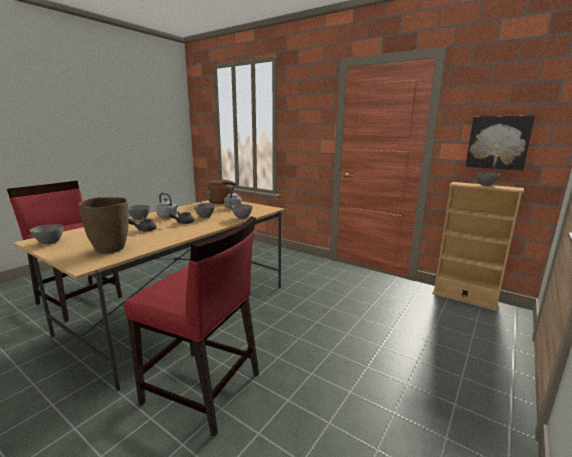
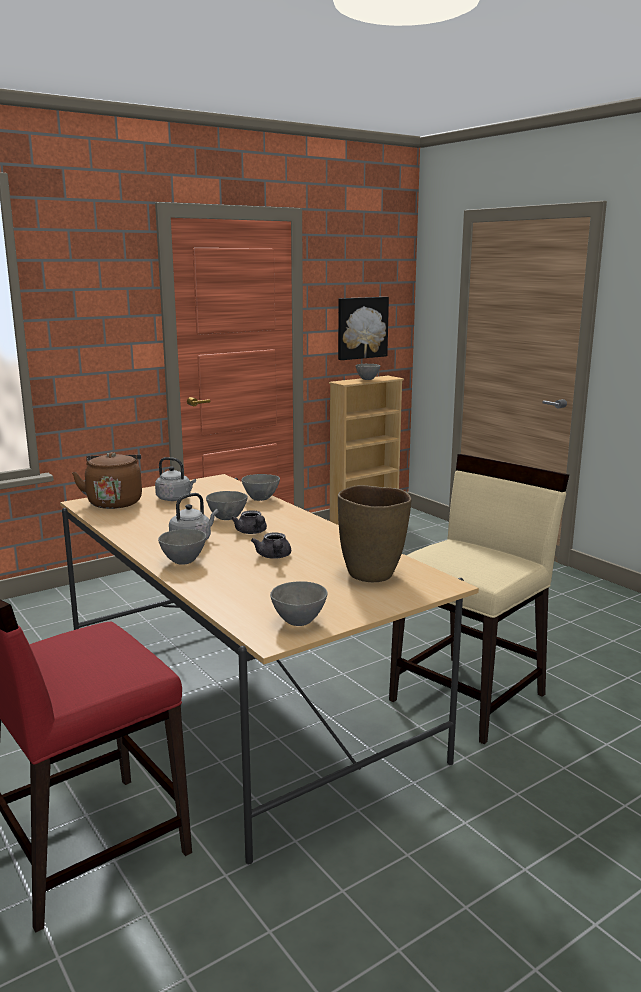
camera: 70 degrees left, 0 degrees up
red chair [124,216,259,436] -> beige chair [389,454,569,744]

